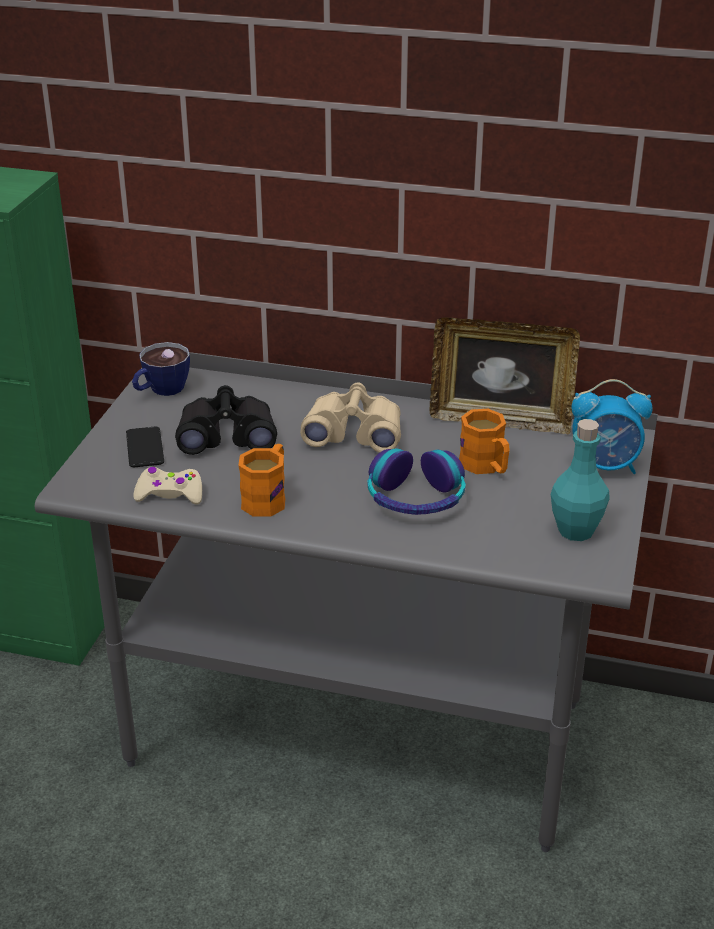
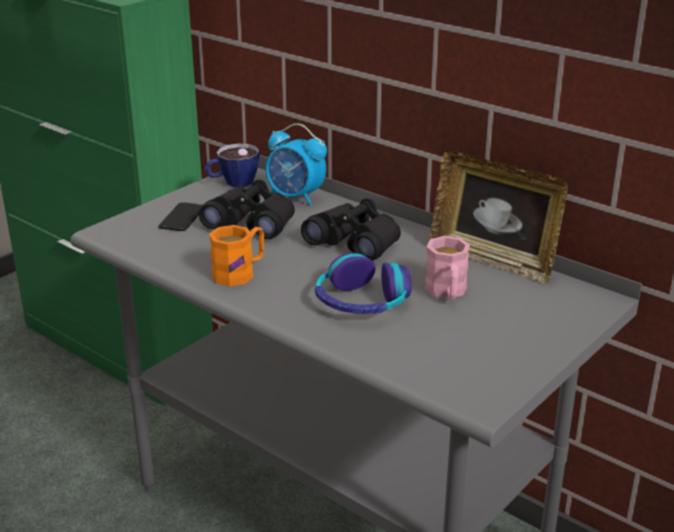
camera: 25 degrees right, 5 degrees down
beige game controller [133,467,202,505] -> none
beige binoculars [300,383,401,452] -> black binoculars [301,198,401,261]
orange mug [459,409,510,474] -> pink mug [424,236,470,299]
turquoise bottle [551,419,610,541] -> none
alarm clock [571,379,653,474] -> alarm clock moved to [266,123,327,205]

